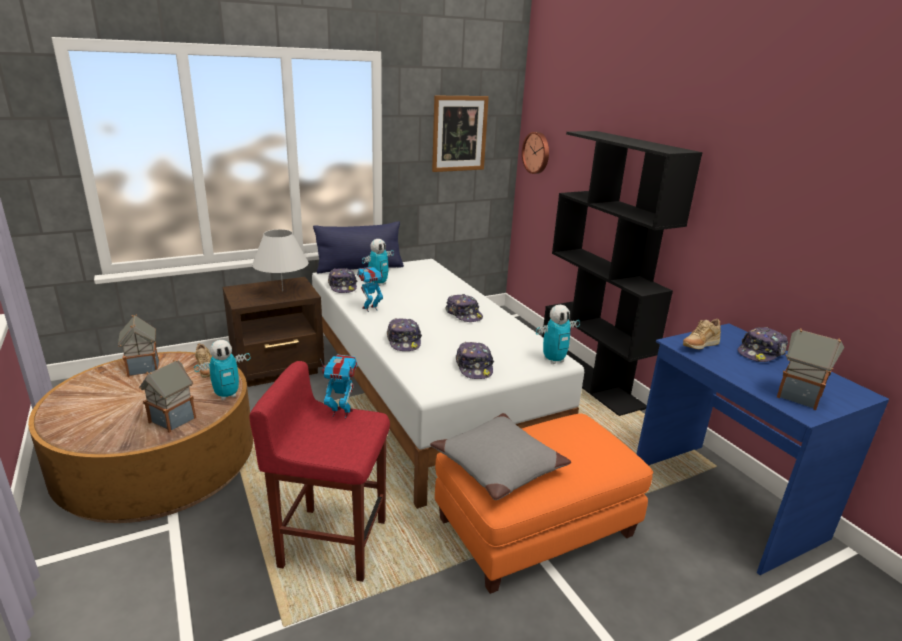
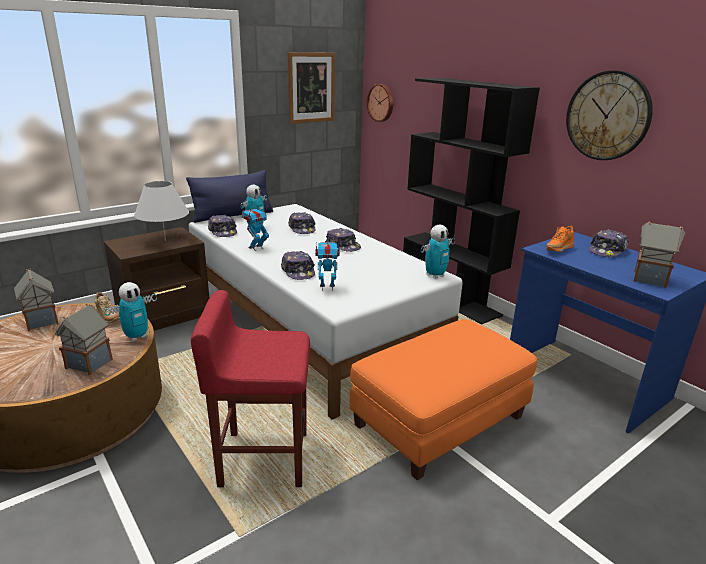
camera: 10 degrees left, 0 degrees up
toy robot [320,355,358,419] -> toy robot moved to [315,242,340,291]
grey pillow [430,413,571,500] -> none
cap [456,342,494,379] -> cap moved to [288,212,316,234]
beige shoe [683,319,721,349] -> orange shoe [546,226,574,252]
none -> wall clock [566,70,653,160]

